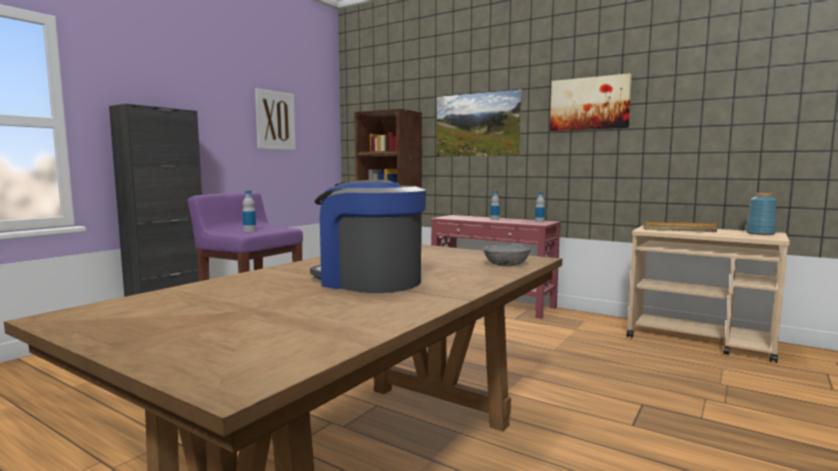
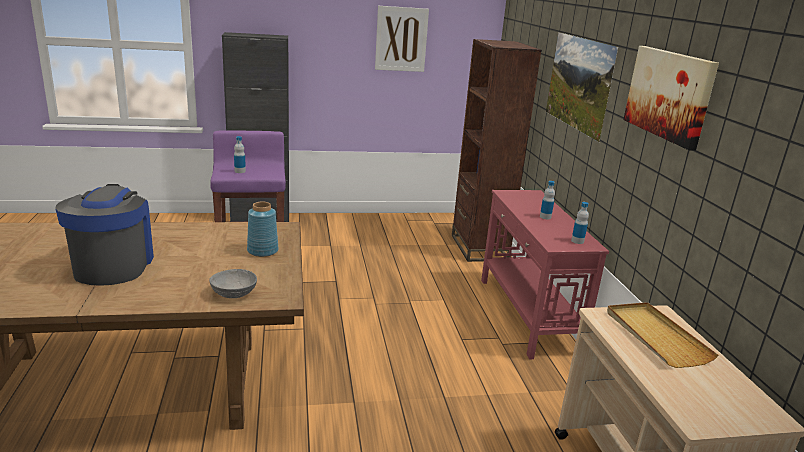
camera: 45 degrees right, 15 degrees up
blue vase [746,193,776,235] -> blue vase moved to [247,202,279,257]

